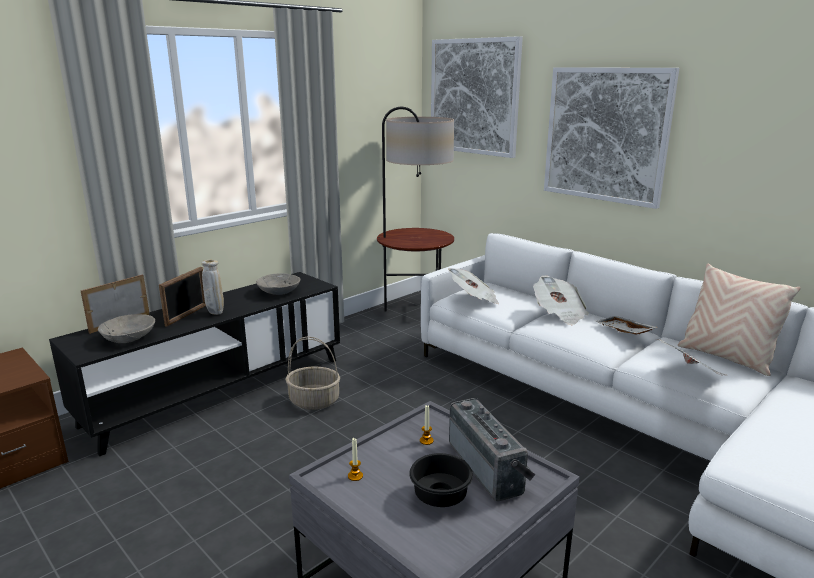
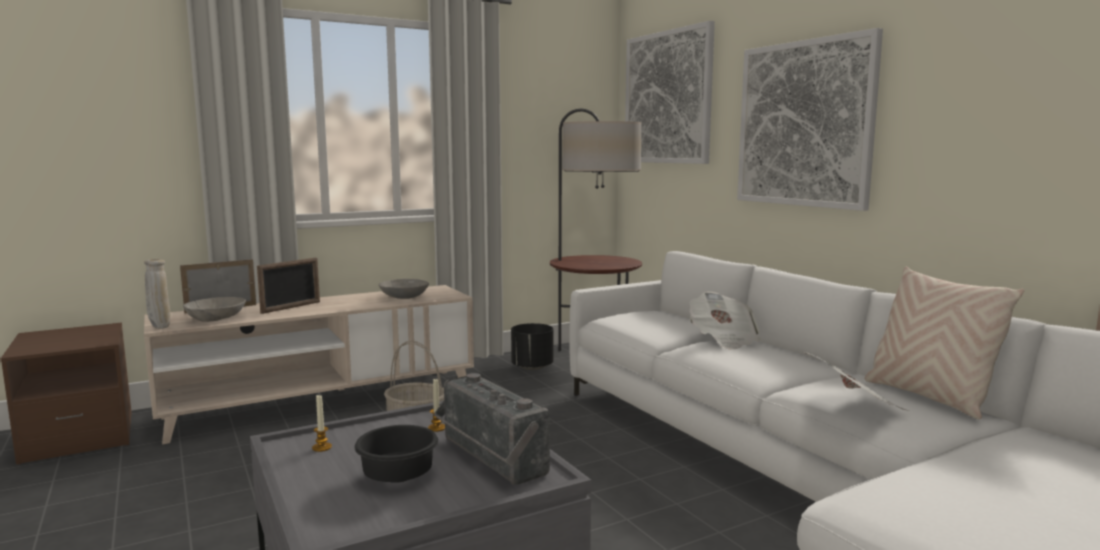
camera: 15 degrees right, 10 degrees down
black tv stand [49,272,340,456] -> beige tv stand [144,285,474,444]
beige vase [202,260,224,315] -> beige vase moved to [144,259,171,329]
newspaper [448,268,499,304] -> none
radio [449,398,536,501] -> radio turned 150 degrees clockwise [434,373,550,485]
grey tray [595,316,657,335] -> none
none -> black planter [511,323,554,370]

